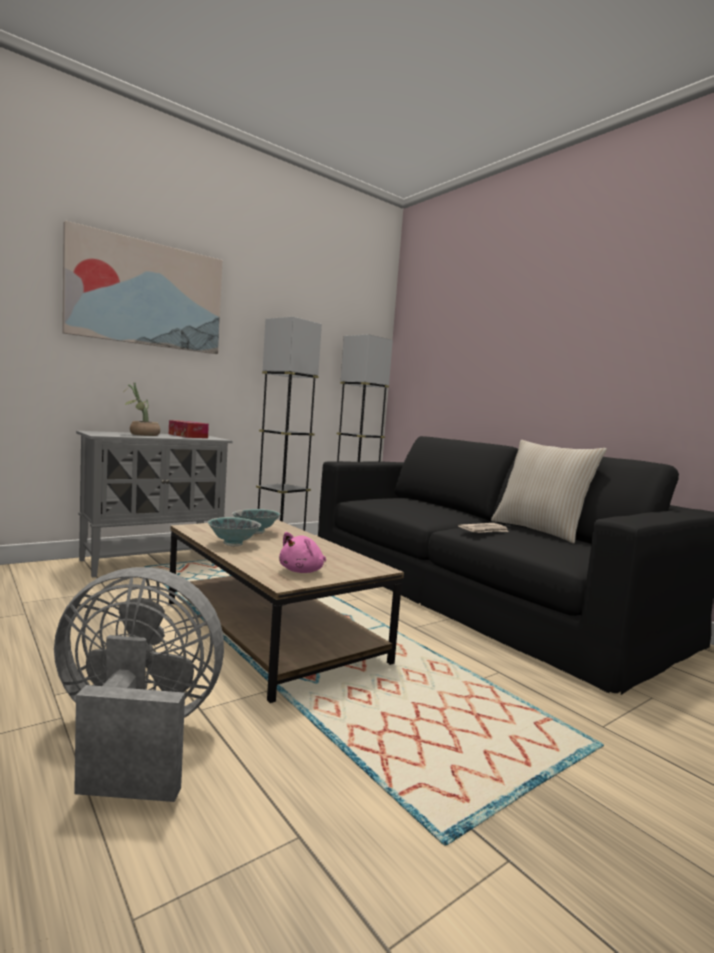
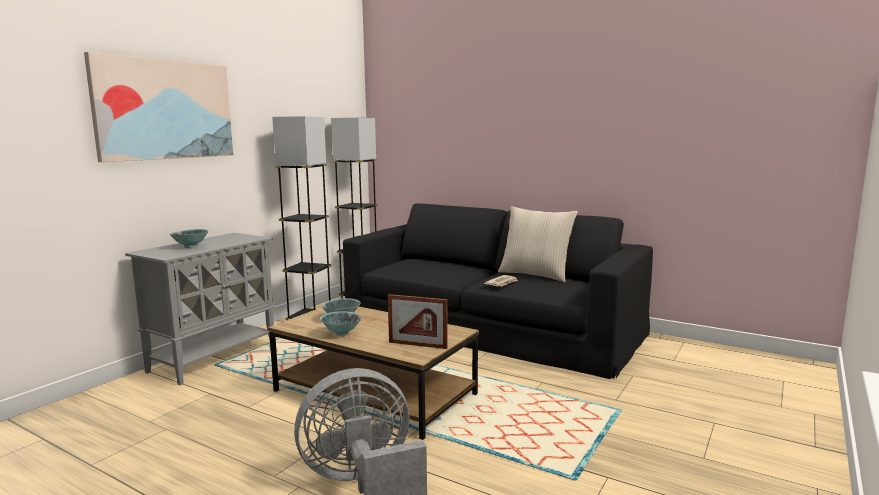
camera: 20 degrees left, 5 degrees up
potted plant [123,383,160,436] -> bowl [170,229,209,248]
tissue box [169,420,209,438] -> none
pink plush toy [279,532,326,573] -> picture frame [388,294,448,349]

